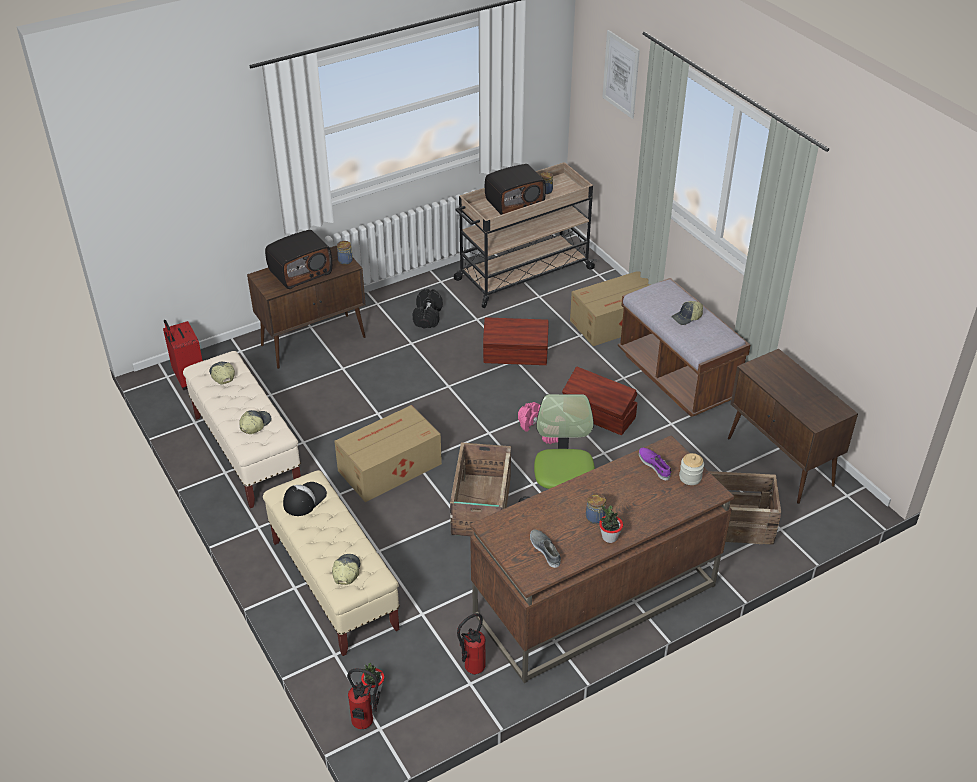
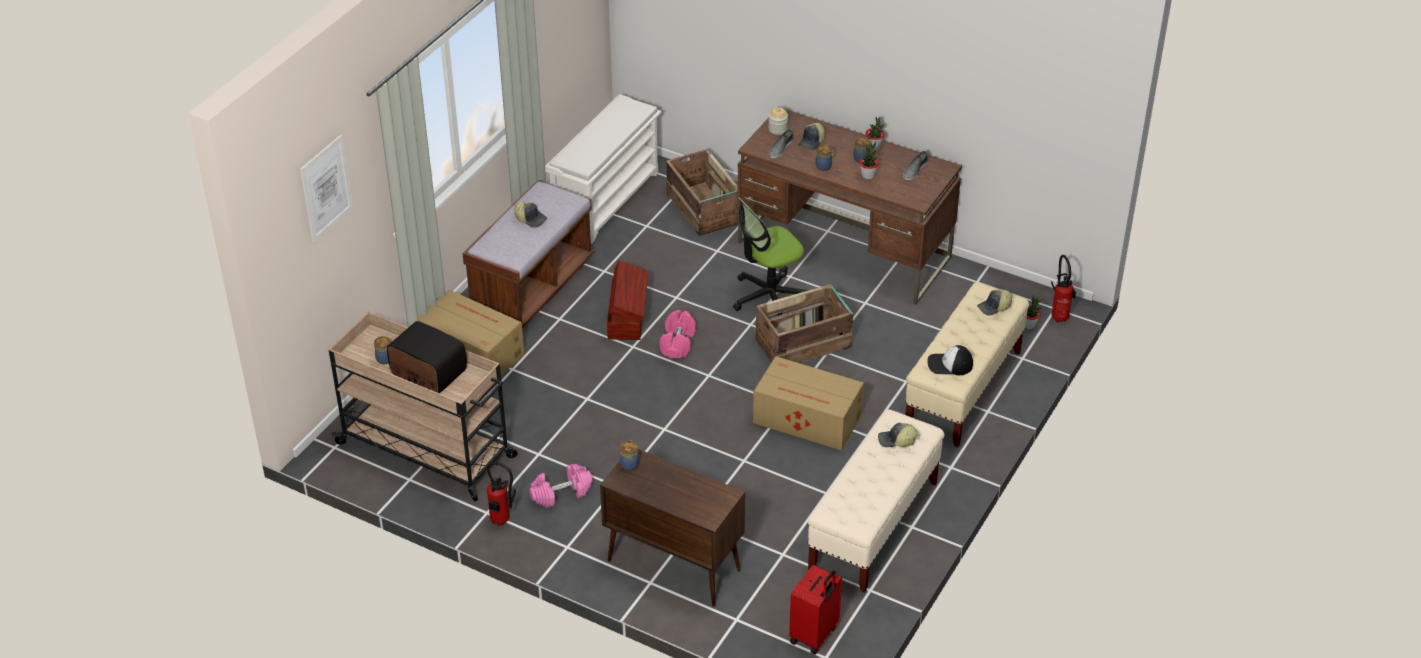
camera: 120 degrees left, 0 degrees up
cap [209,362,235,384] -> cap moved to [798,123,825,150]
radio [265,230,332,289] -> none
black dumbbell [413,289,443,328] -> pink dumbbell [529,464,593,508]
fire extinguisher [457,613,486,675] -> fire extinguisher moved to [487,462,516,525]
brown storage box [483,317,548,365] -> none
purple shoe [639,448,672,480] -> grey shoe [769,129,793,158]
brown cabinet [728,349,858,504] -> white shoe rack [545,94,661,244]
none -> jar [815,145,834,171]
none -> potted plant [859,141,879,179]

